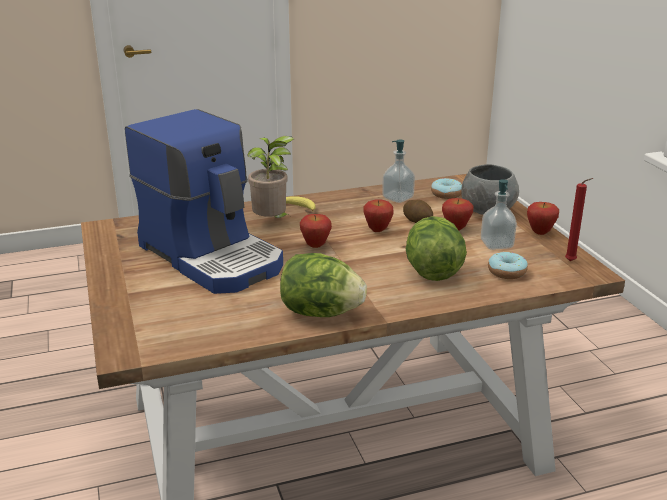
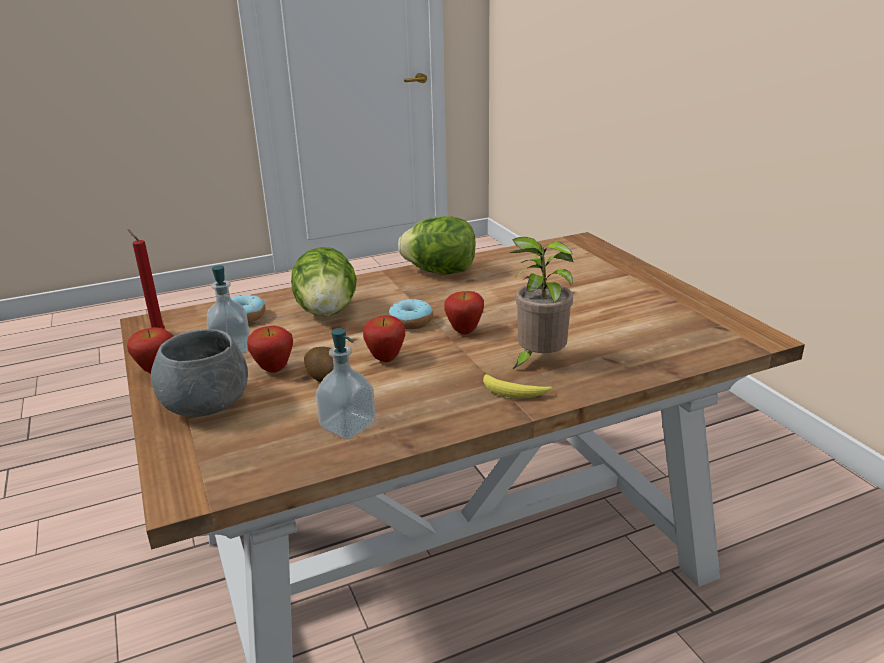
camera: 175 degrees right, 0 degrees up
coffee machine [125,109,283,294] -> none
donut [431,178,462,199] -> donut moved to [389,299,433,329]

